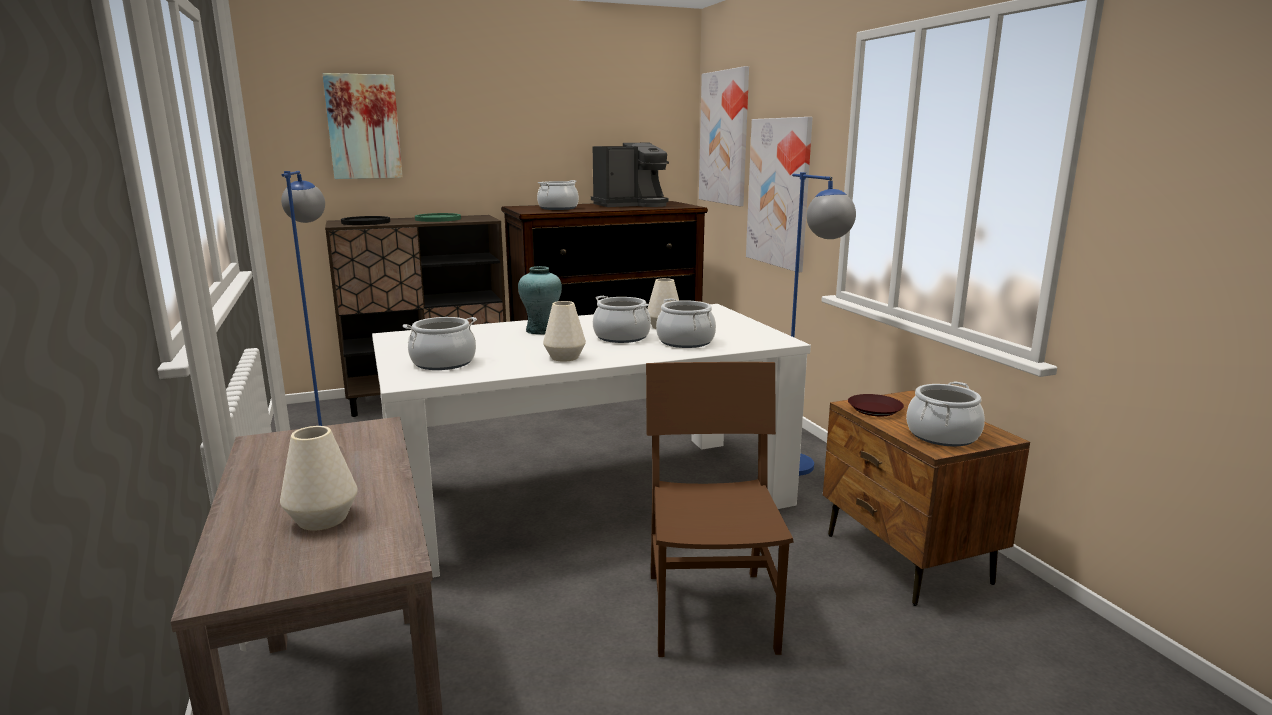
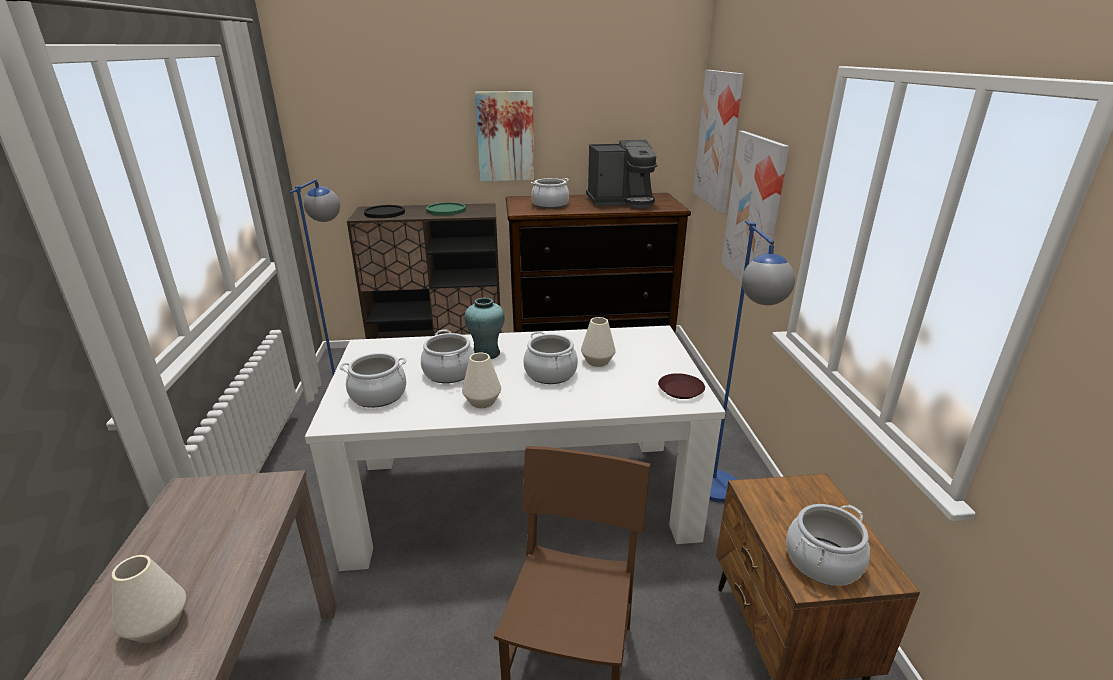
camera: 15 degrees right, 10 degrees up
picture [322,73,403,179] -> picture moved to [475,91,534,181]
cooking pot [656,298,716,348] -> cooking pot moved to [421,329,474,383]
brown plate [848,394,904,416] -> brown plate moved to [658,373,705,399]

